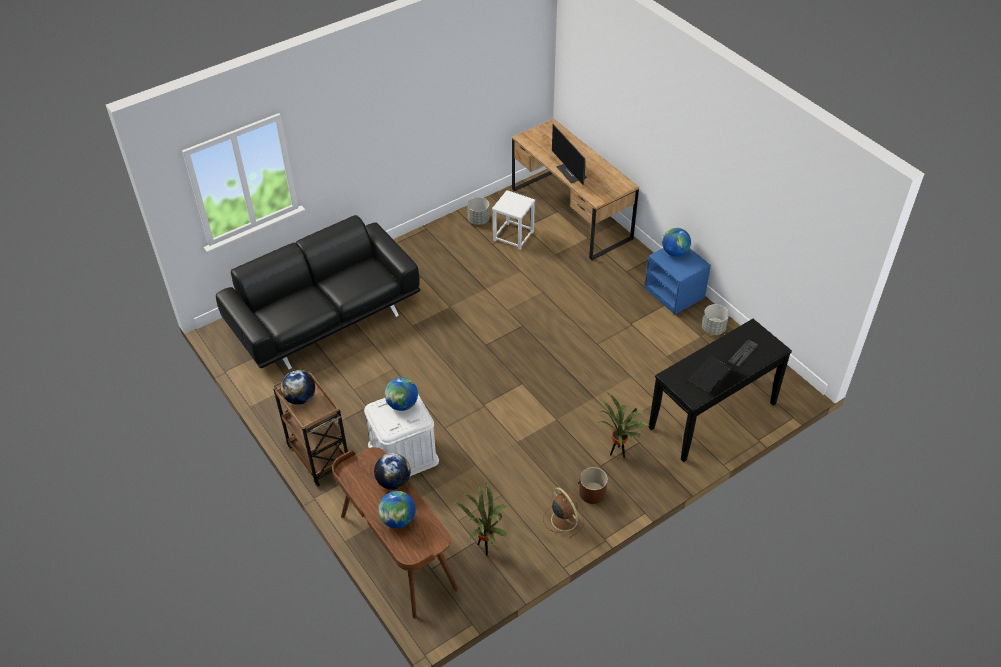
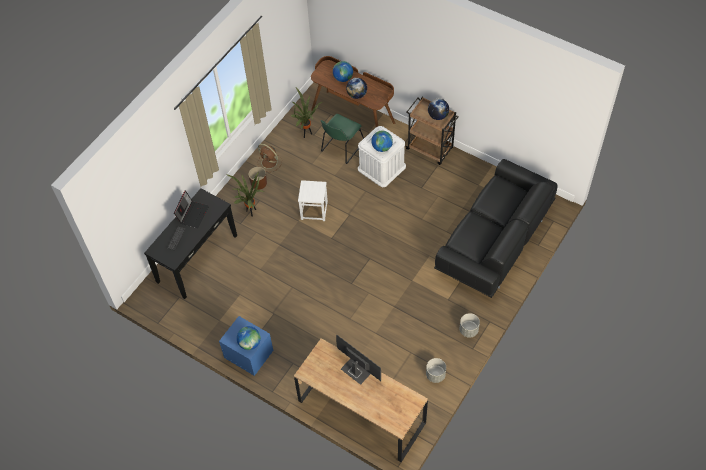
camera: 160 degrees right, 10 degrees up
white stool [492,190,535,250] -> white stool moved to [298,180,328,221]
grey planter [702,304,729,335] -> grey planter moved to [459,313,480,338]
none -> green chair [320,114,364,164]

